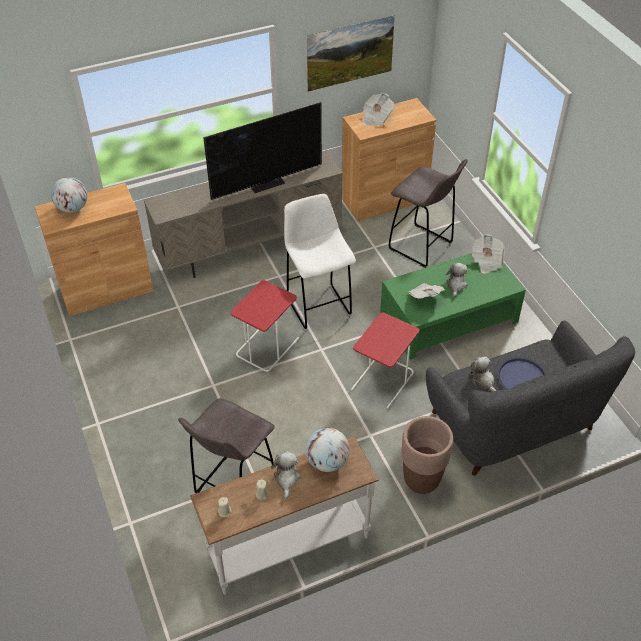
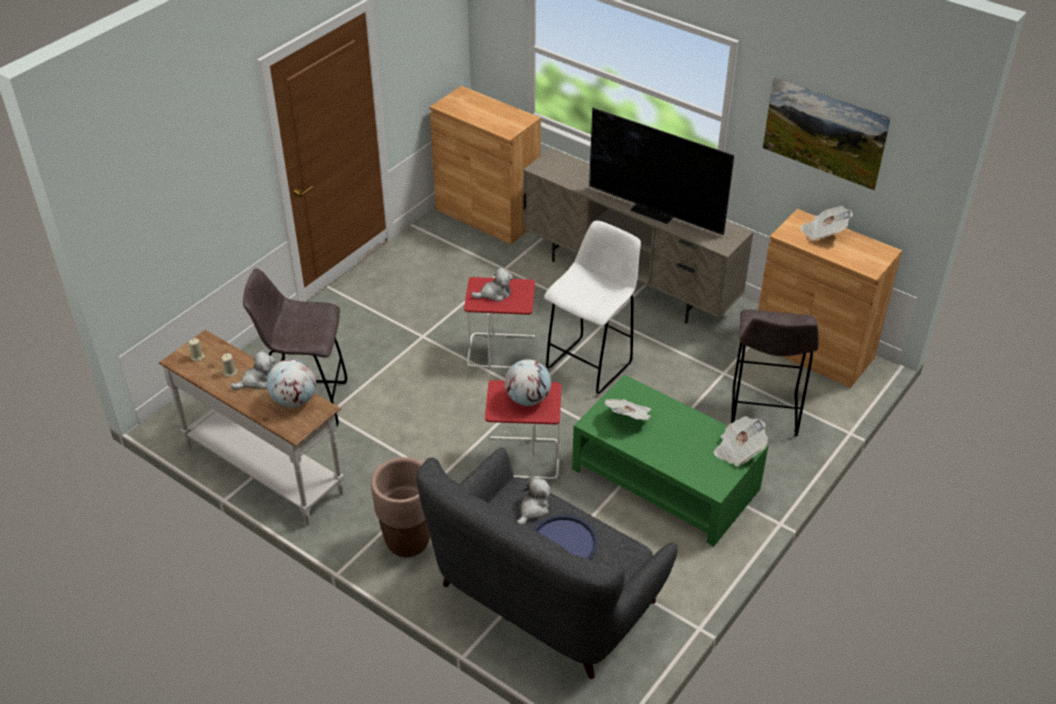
camera: 60 degrees right, 5 degrees down
globe [51,177,87,213] -> globe moved to [505,359,551,406]
plush toy [446,263,467,298] -> plush toy moved to [471,267,513,302]

